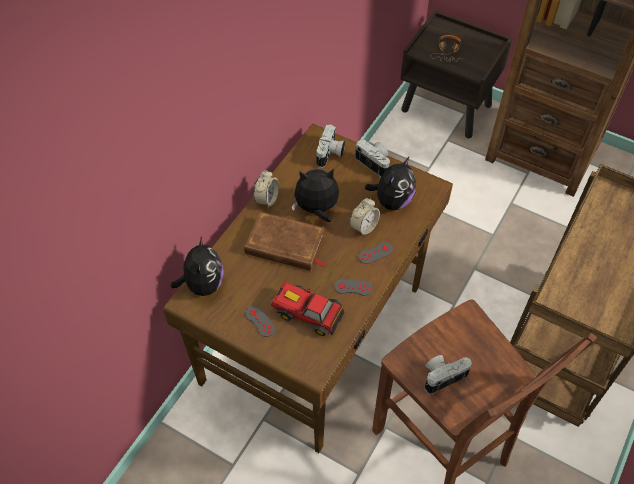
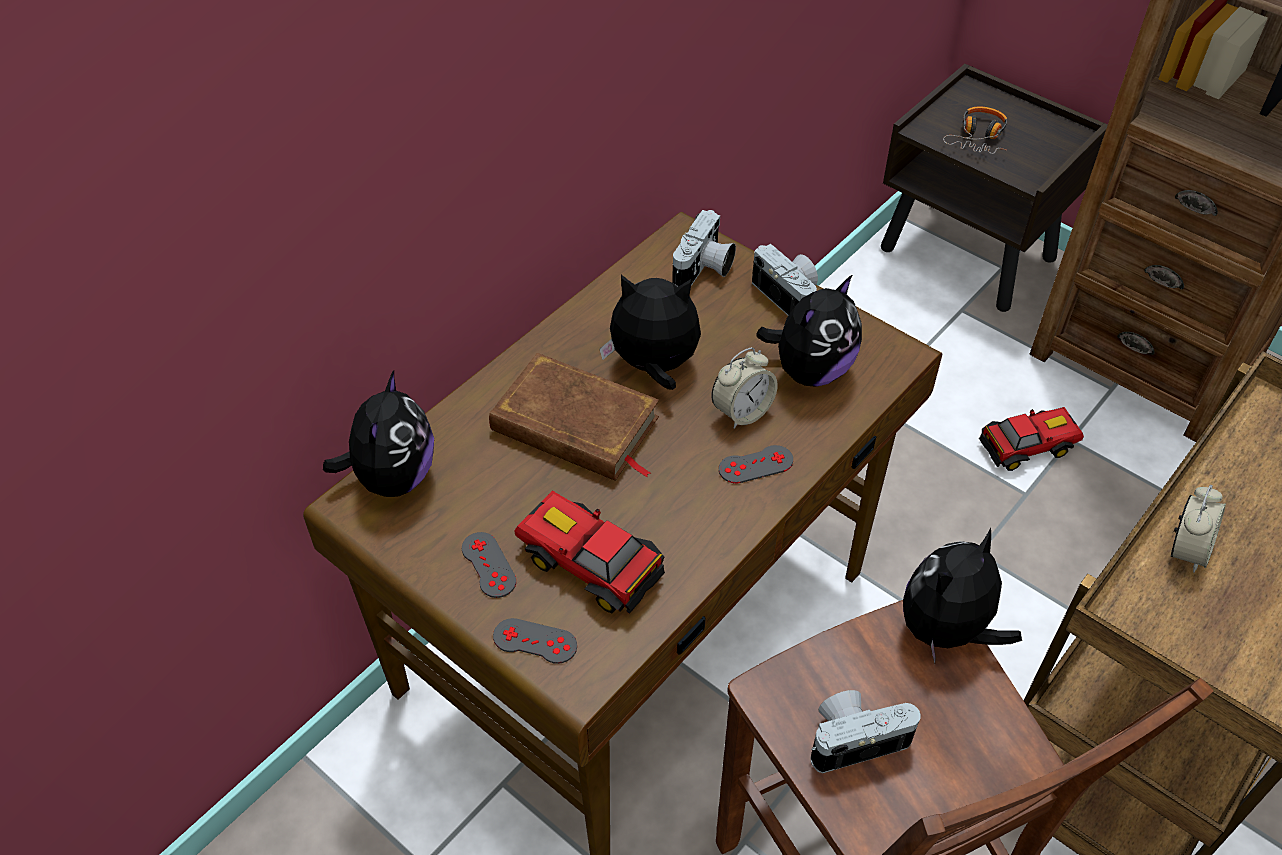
camera: 10 degrees right, 5 degrees down
alarm clock [254,170,279,209] -> alarm clock moved to [1171,485,1226,573]
grey game controller [334,279,372,296] -> grey game controller moved to [493,618,577,664]
none -> plush toy [903,528,1022,663]
none -> toy car [979,407,1084,471]

